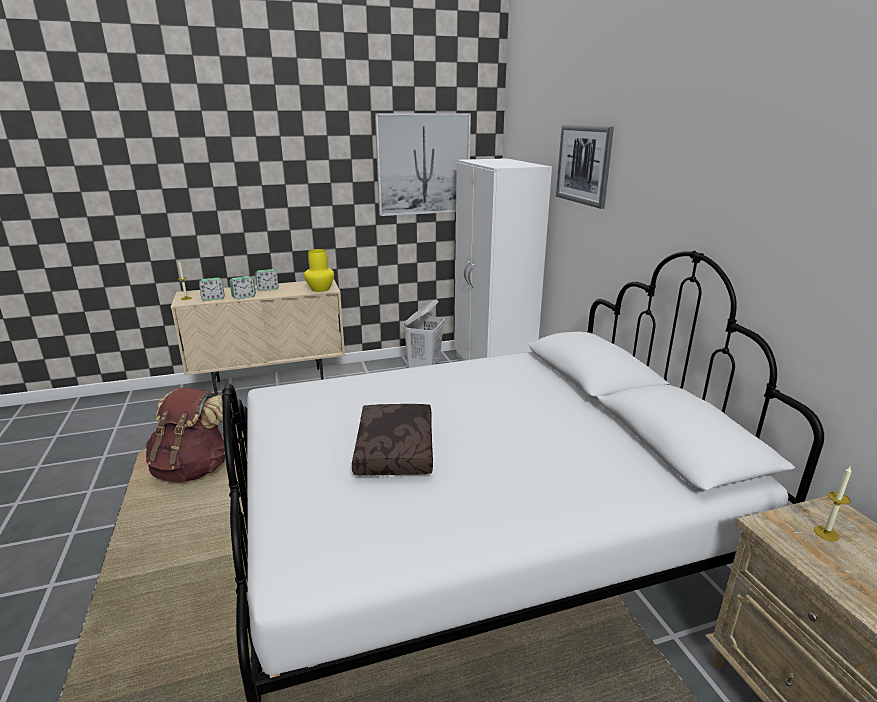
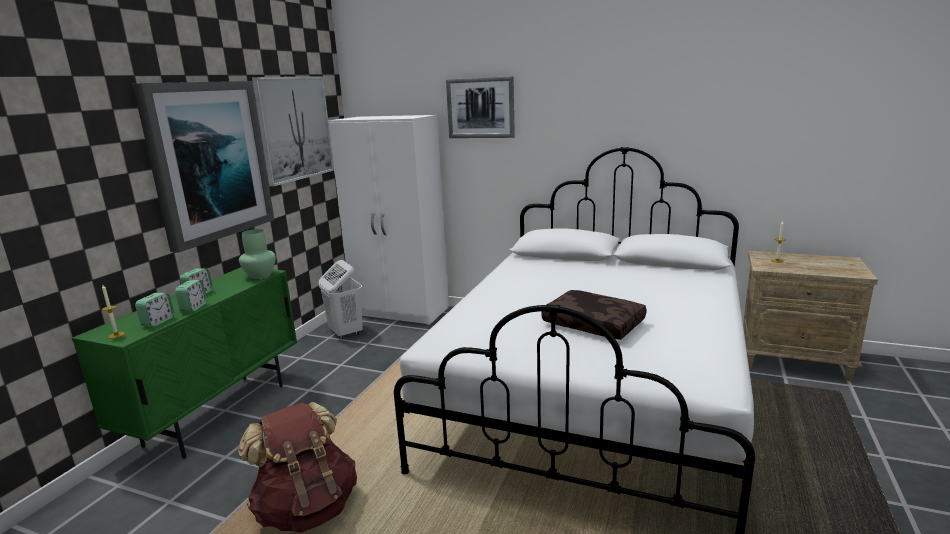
camera: 50 degrees left, 5 degrees down
beige cabinet [171,279,345,396] -> green cabinet [72,267,297,459]
yellow vase [304,249,334,292] -> green vase [239,229,276,279]
none -> picture [133,81,274,252]

